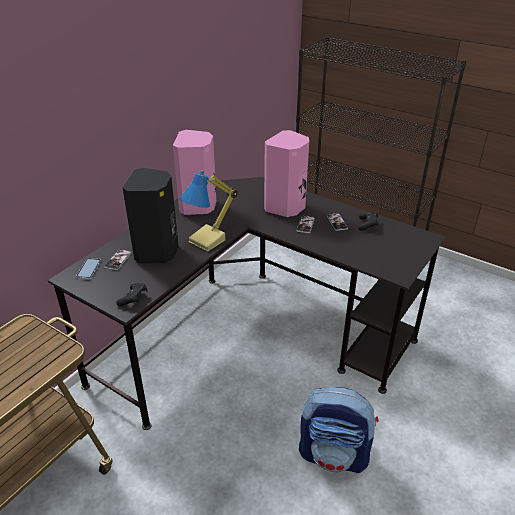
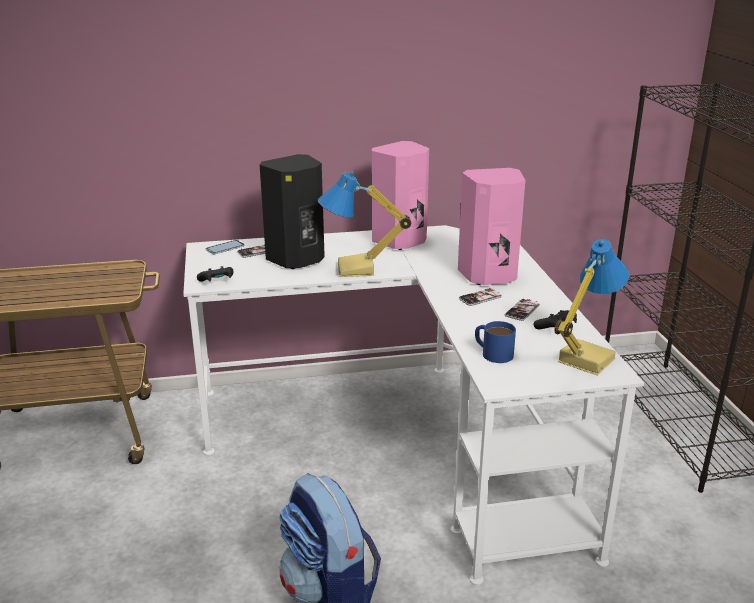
camera: 45 degrees right, 10 degrees down
black desk [48,177,446,430] -> white desk [183,225,644,585]
none -> blue mug [475,321,516,363]
none -> table lamp [554,239,629,376]

